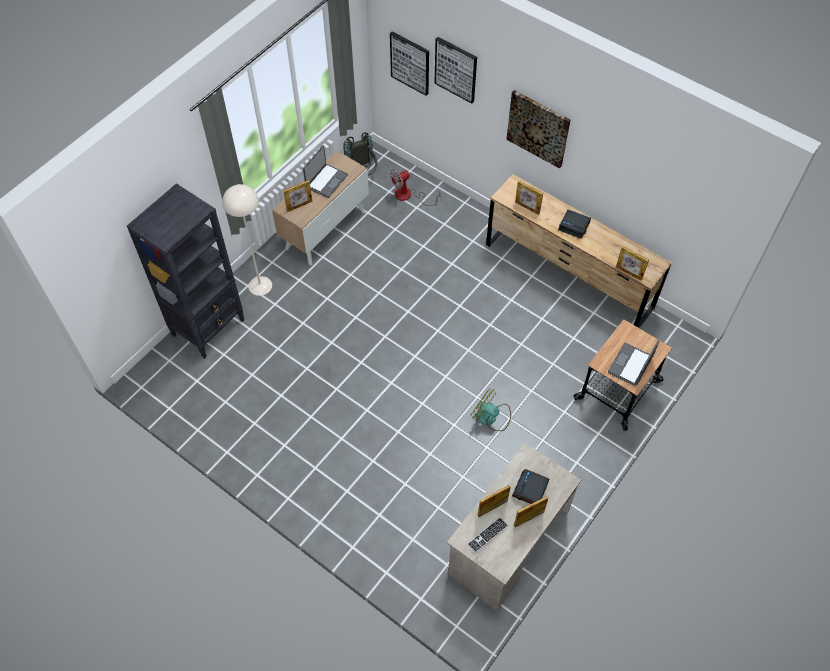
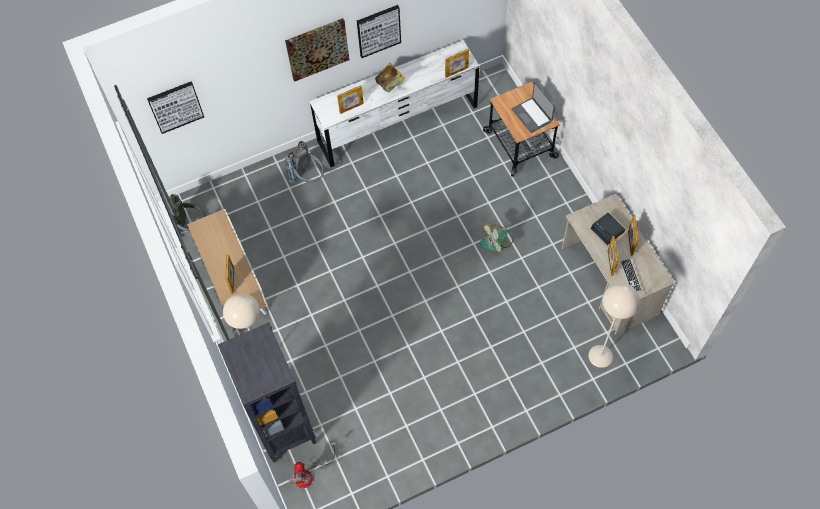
camera: 60 degrees left, 5 degrees up
laptop [303,145,348,198] -> none
fan [390,170,441,206] -> fan moved to [288,442,336,488]
picture [434,37,477,104] -> picture moved to [357,5,401,58]
brown dresser [486,174,672,328] -> white dresser [310,40,479,167]
alarm clock [558,209,591,239] -> book [375,62,405,92]
none -> grey backpack [285,141,324,183]
none -> beige floor lamp [588,283,640,368]

